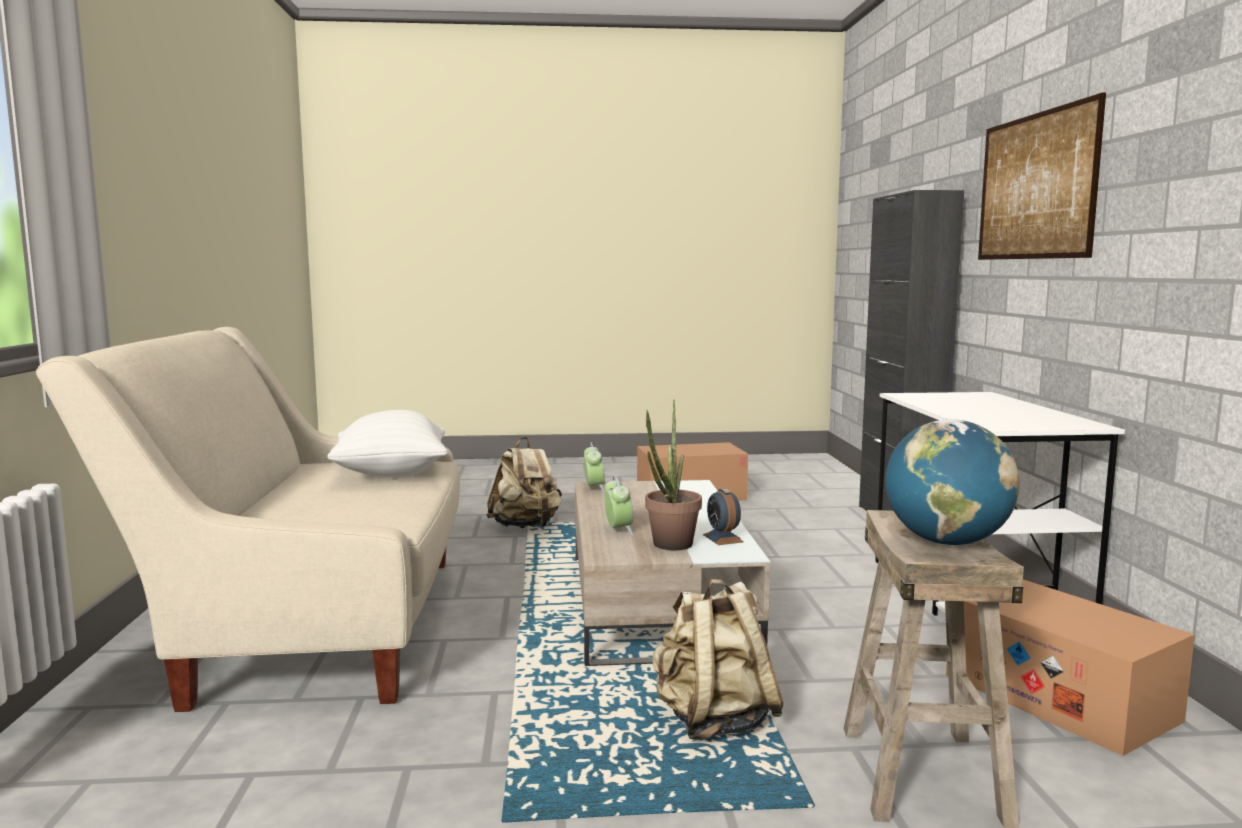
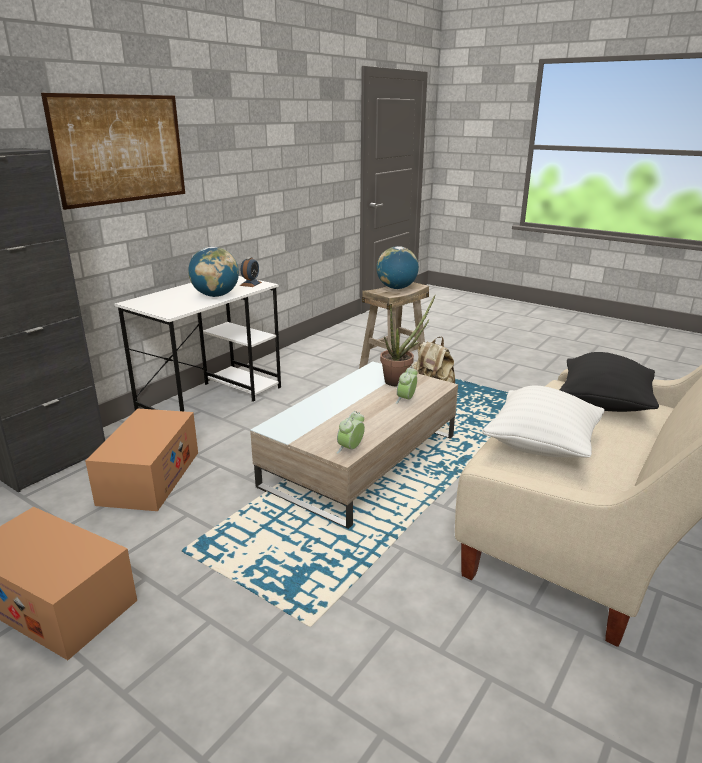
camera: 140 degrees left, 15 degrees up
beige backpack [486,437,562,528] -> none
alarm clock [703,489,744,545] -> alarm clock moved to [240,257,262,287]
cardboard box [946,579,1195,756] -> cardboard box moved to [85,408,198,511]
none -> globe [188,247,239,297]
none -> black pillow [560,352,659,412]

